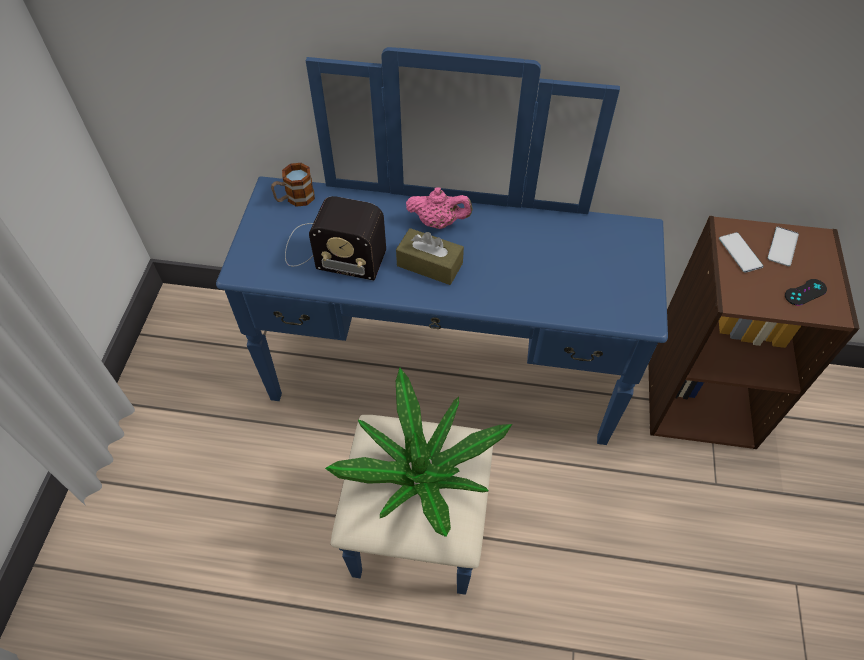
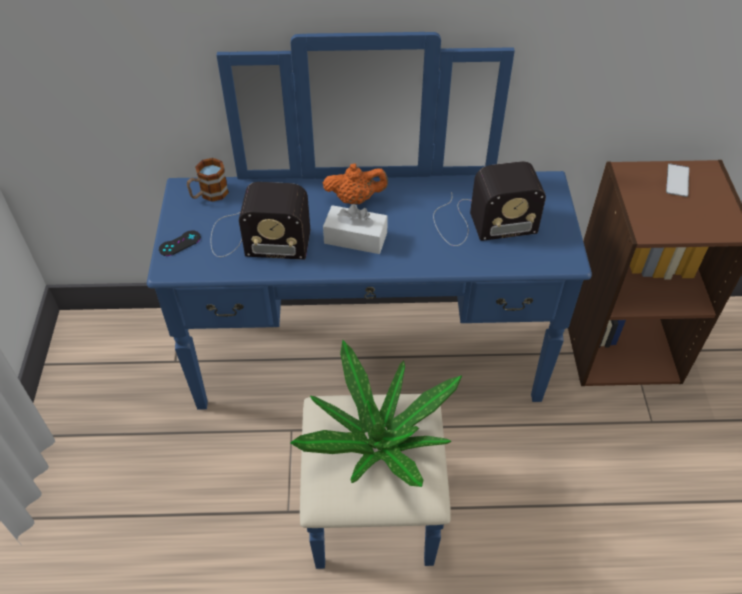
camera: 10 degrees left, 5 degrees down
brown tissue box [396,228,464,285] -> white tissue box [323,204,388,254]
pink teapot [406,187,473,229] -> orange teapot [323,164,388,204]
phone [719,232,764,273] -> none
black game controller [785,279,827,306] -> black game controller moved to [159,230,201,256]
none -> radio [433,161,546,246]

